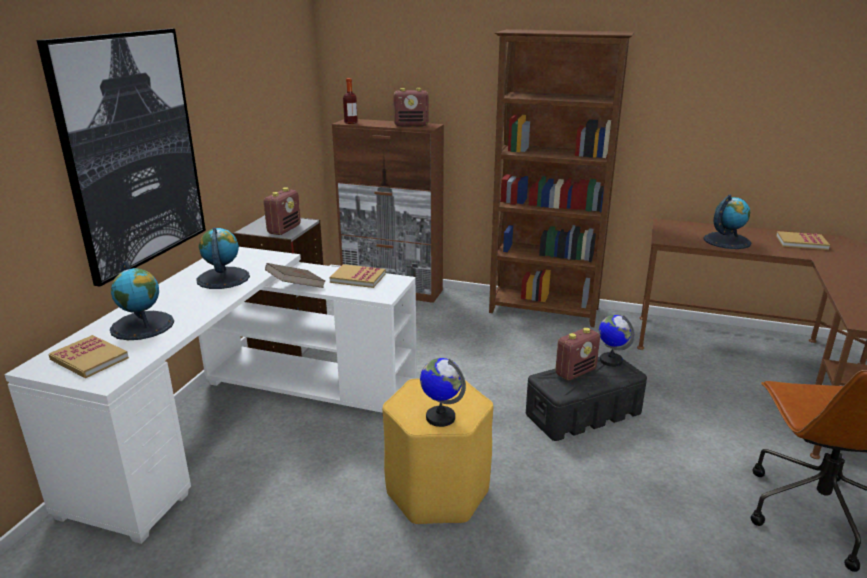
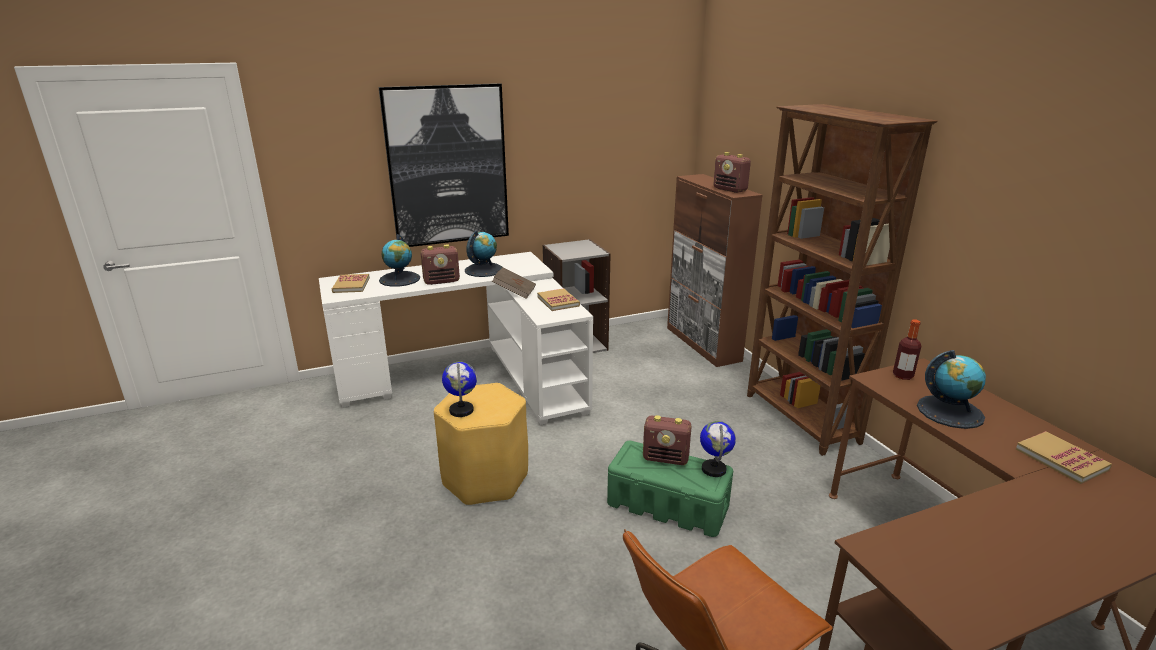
camera: 50 degrees right, 0 degrees up
radio [264,187,301,235] -> radio moved to [420,244,460,285]
bottle [343,78,358,124] -> bottle moved to [893,320,921,380]
black storage box [526,357,647,441] -> green storage box [607,441,733,537]

